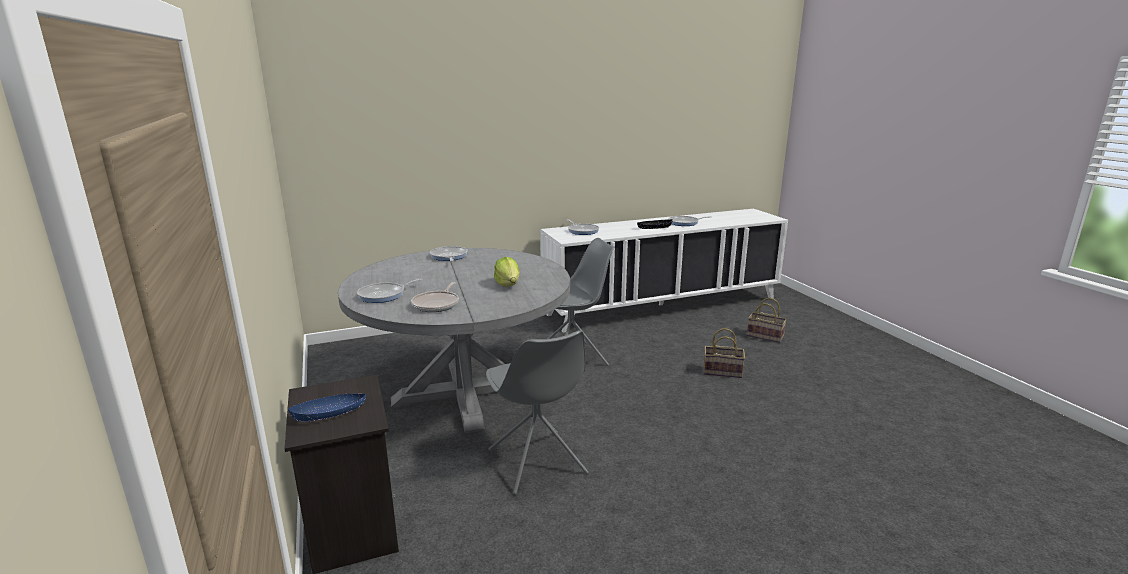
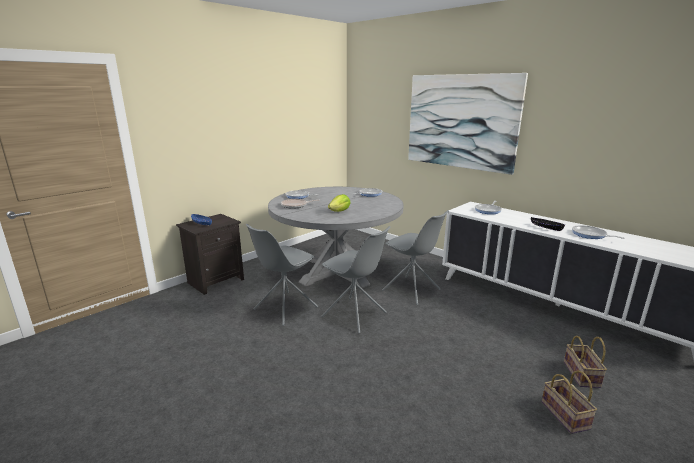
camera: 65 degrees right, 0 degrees up
basket [704,328,745,378] -> basket moved to [542,371,597,434]
none -> grey chair [321,226,391,334]
none -> picture [408,73,528,175]

